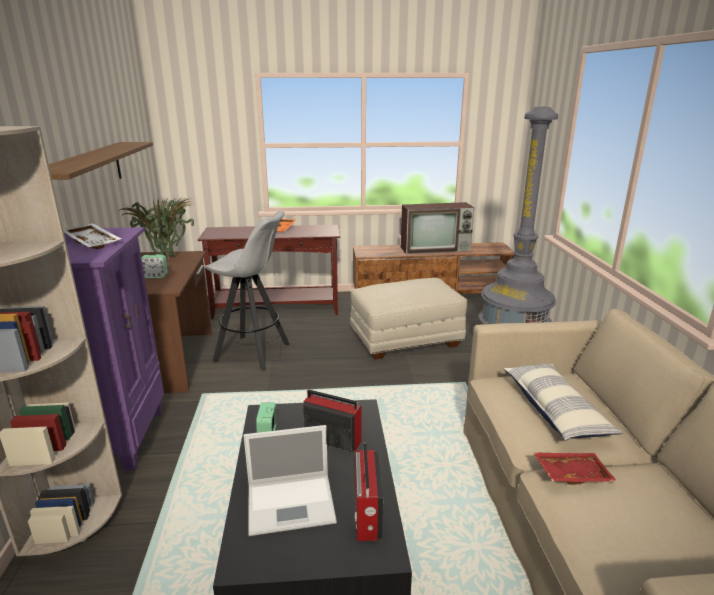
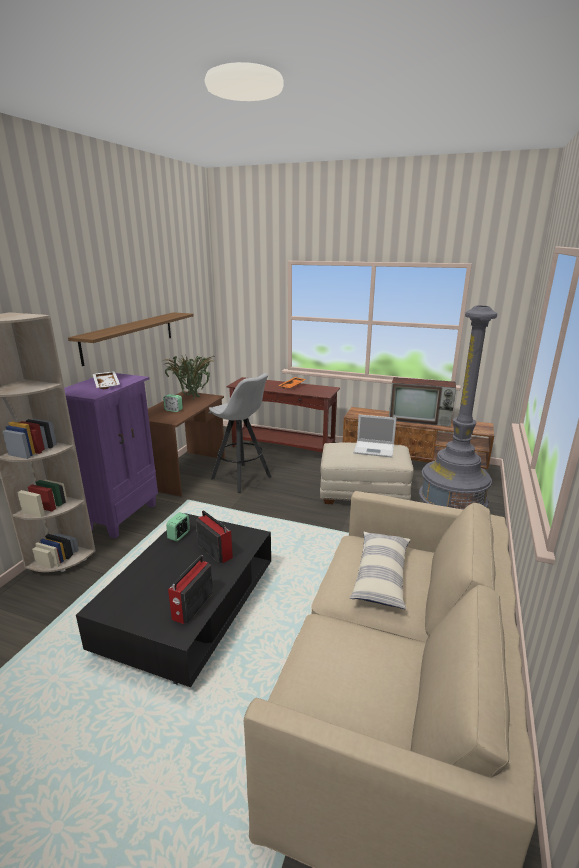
camera: 25 degrees right, 0 degrees up
laptop [244,425,337,536] -> laptop moved to [353,415,396,458]
red tray [533,452,617,485] -> none

